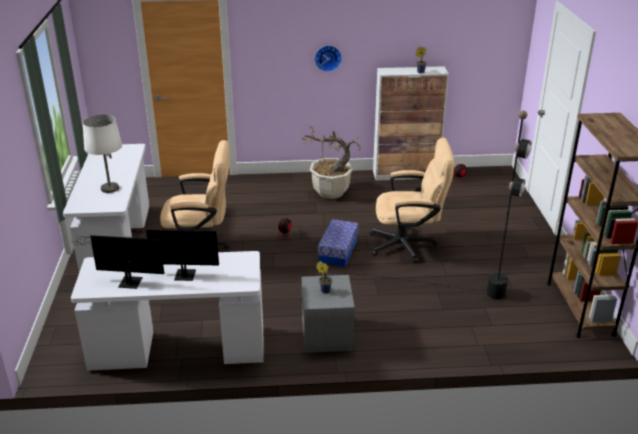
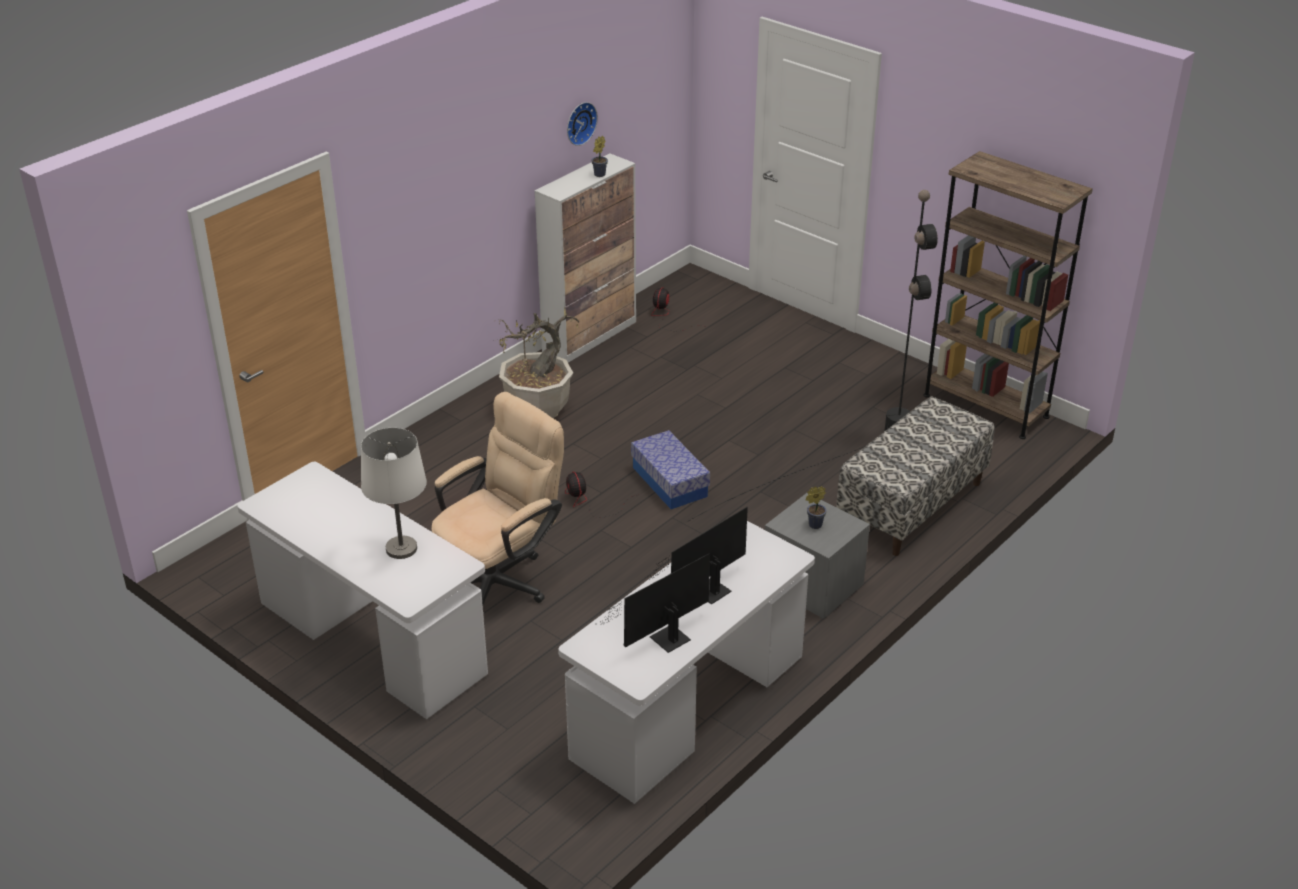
camera: 45 degrees left, 5 degrees up
wall clock [314,45,342,72] -> wall clock moved to [567,102,598,146]
beige office chair [369,138,455,263] -> none
none -> bench [836,396,995,556]

